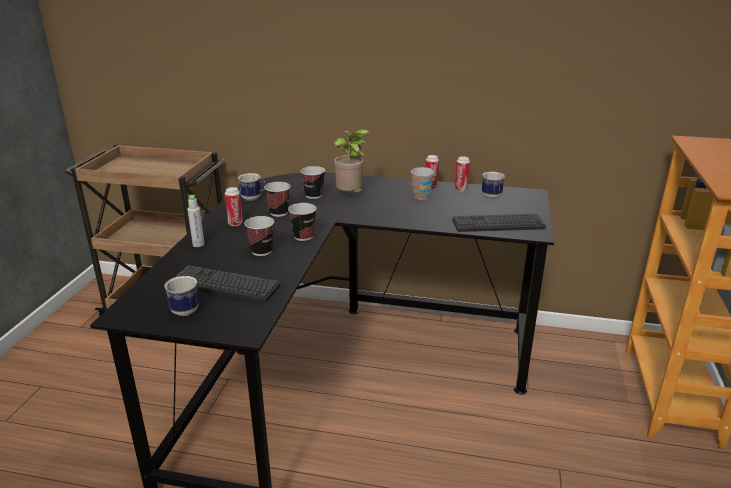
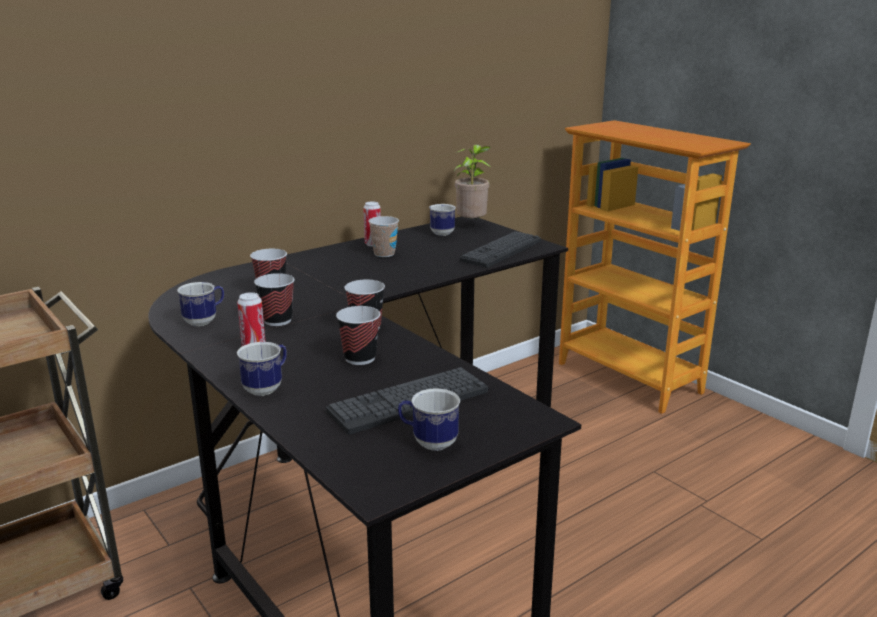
camera: 50 degrees left, 5 degrees down
grey bottle [188,195,205,247] -> mug [237,342,287,396]
potted plant [334,129,369,193] -> potted plant moved to [454,145,492,219]
can [455,156,470,191] -> none

